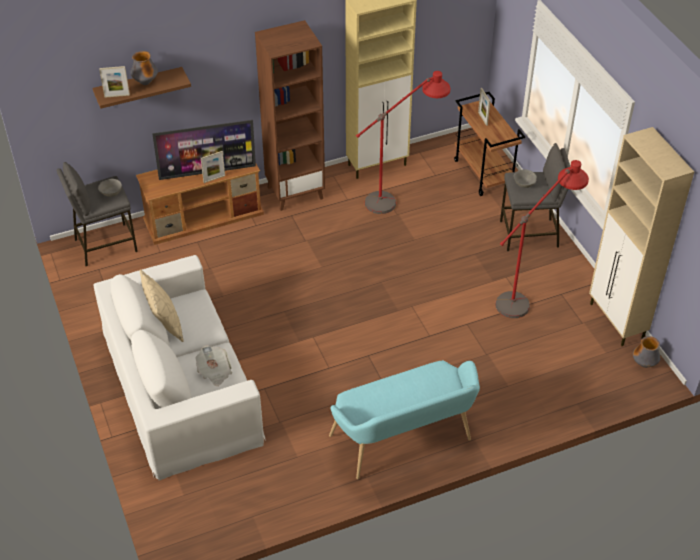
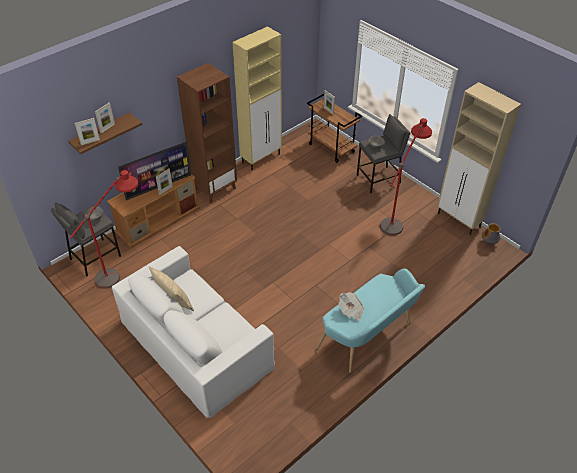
camera: 20 degrees left, 0 degrees up
vase [130,51,158,85] -> picture frame [95,102,115,134]
newspaper [195,345,232,386] -> newspaper moved to [338,292,364,321]
red floor lamp [356,71,450,214] -> red floor lamp moved to [70,170,138,289]

